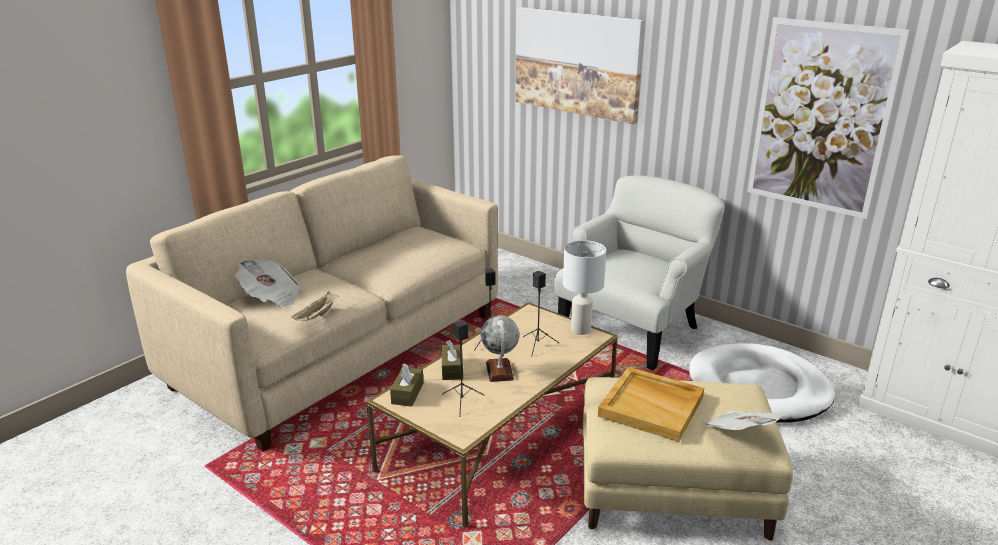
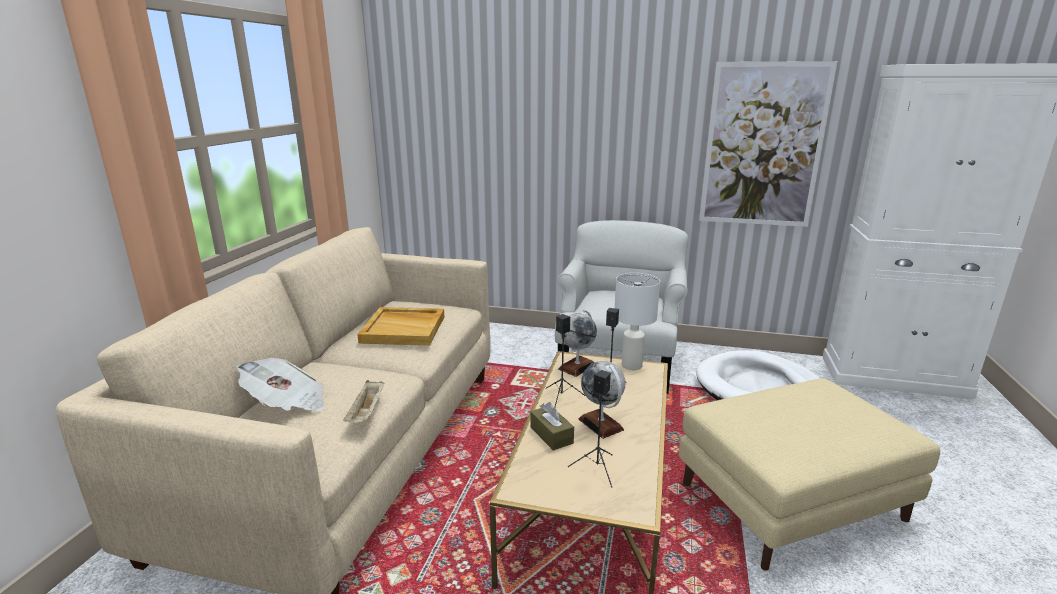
camera: 25 degrees left, 5 degrees down
brown tissue box [390,364,424,407] -> none
picture [515,7,645,124] -> none
beige tray [598,367,704,442] -> beige tray moved to [357,307,444,346]
newspaper [703,410,787,430] -> none
none -> globe [558,310,597,377]

